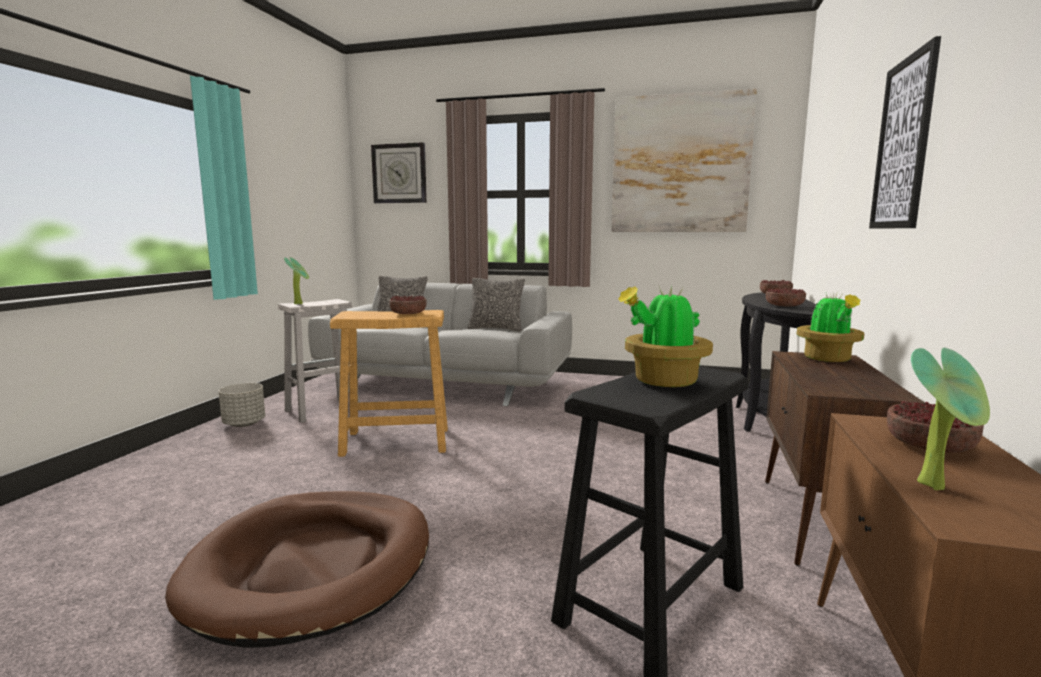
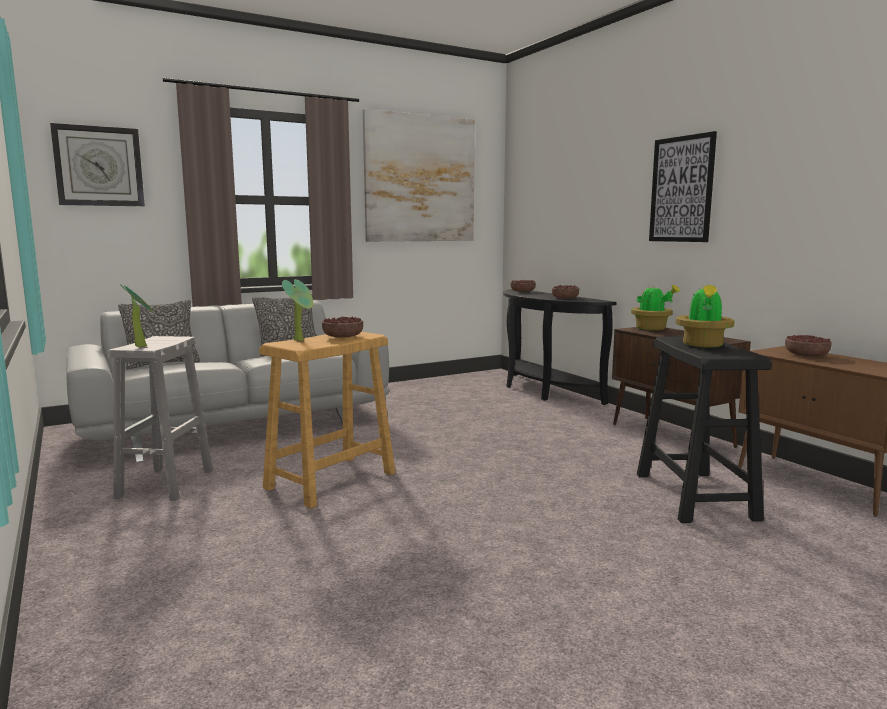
camera: 45 degrees left, 0 degrees up
brown dog bed [165,491,429,648] -> none
grey planter [218,383,265,427] -> none
potted plant [911,348,990,490] -> potted plant moved to [282,279,313,341]

